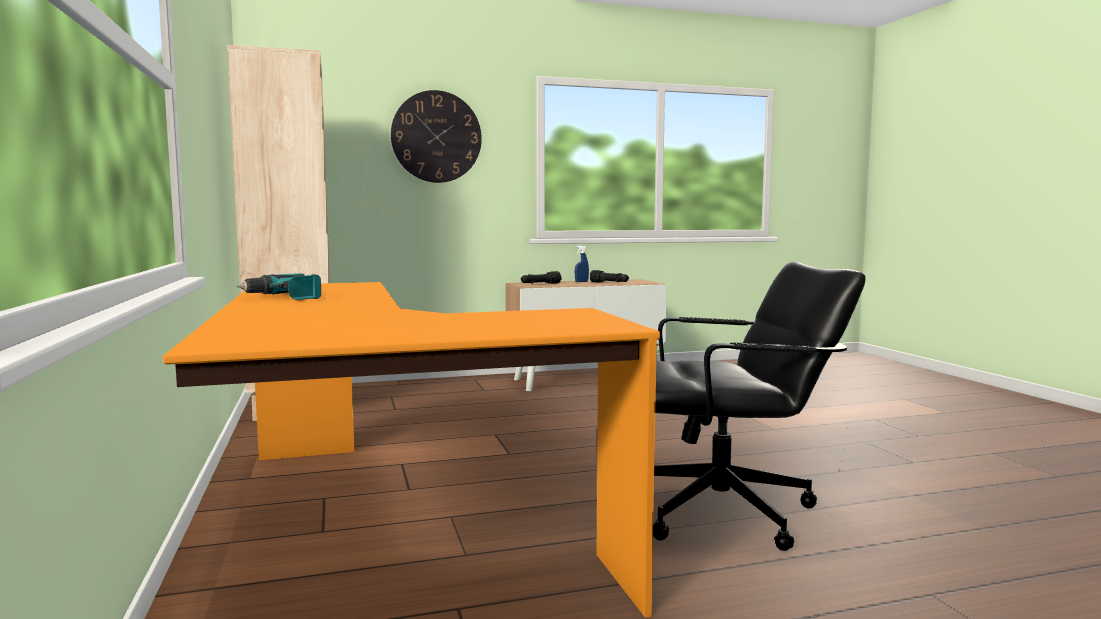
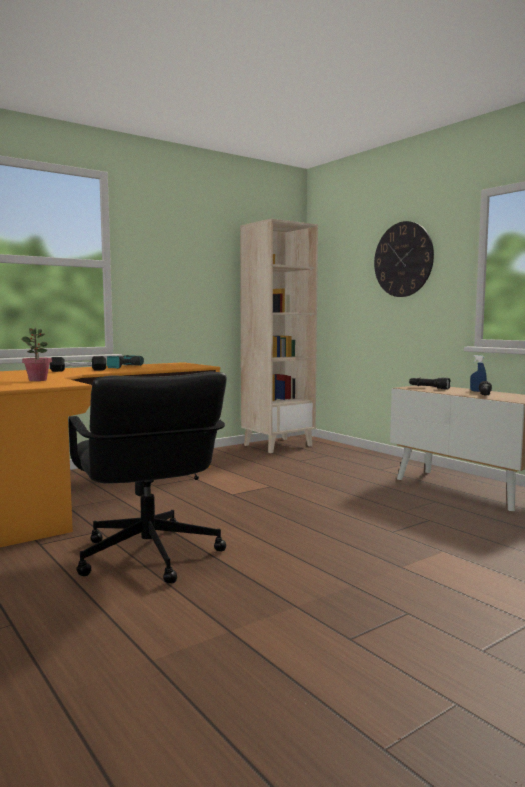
camera: 70 degrees right, 0 degrees up
none -> potted plant [21,328,52,381]
none -> black dumbbell [50,356,106,372]

